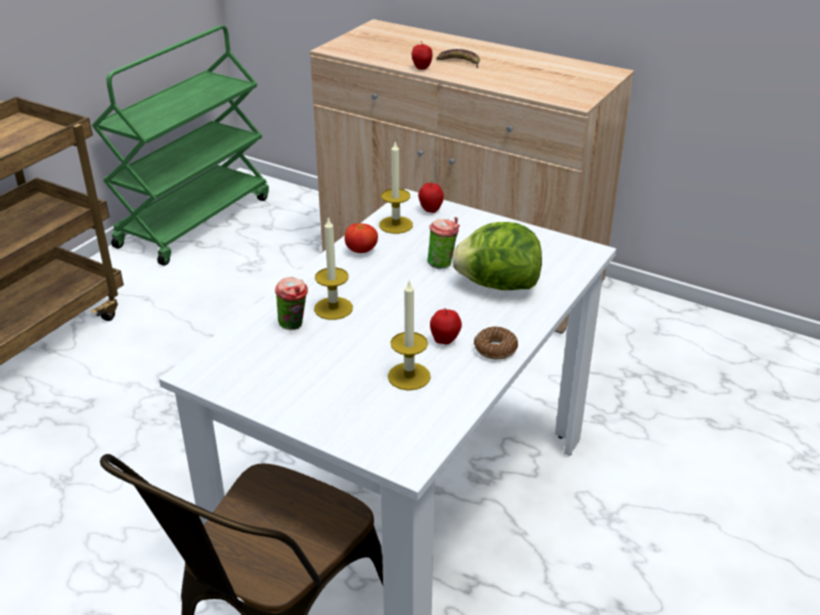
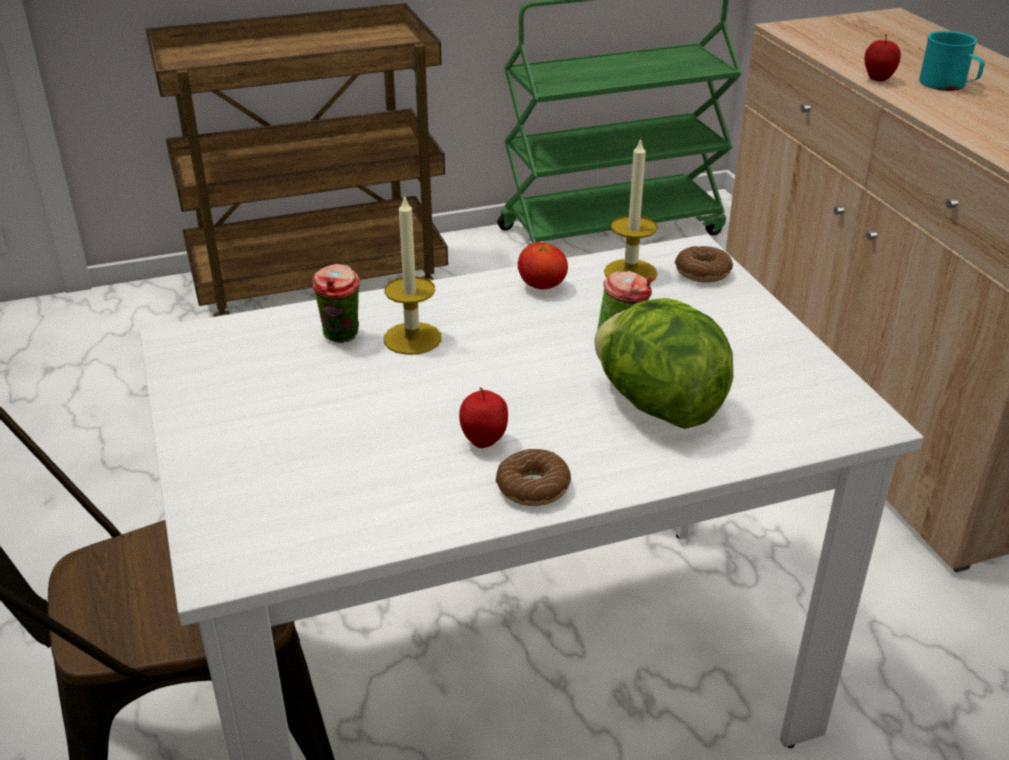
camera: 40 degrees right, 0 degrees up
candle [388,281,431,390] -> none
apple [418,182,444,213] -> donut [675,246,733,283]
banana [436,49,480,68] -> turquoise mug [919,31,984,91]

